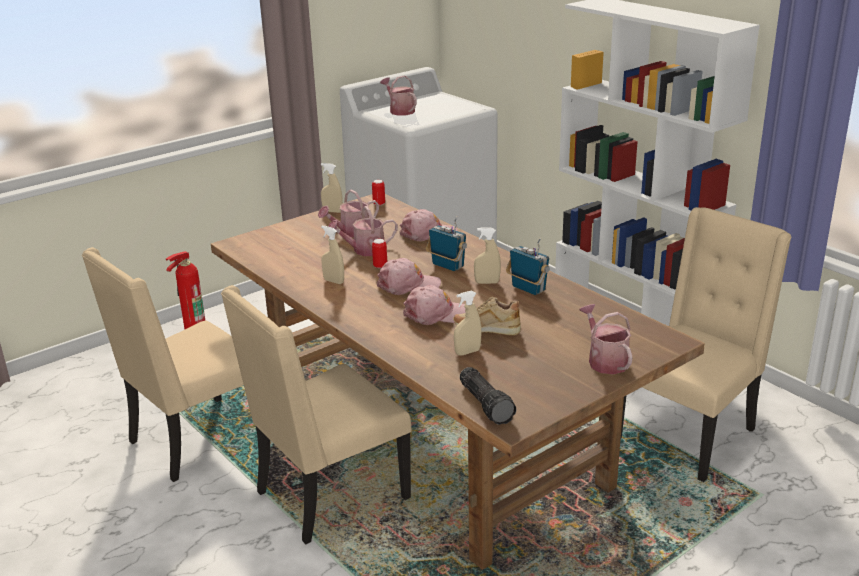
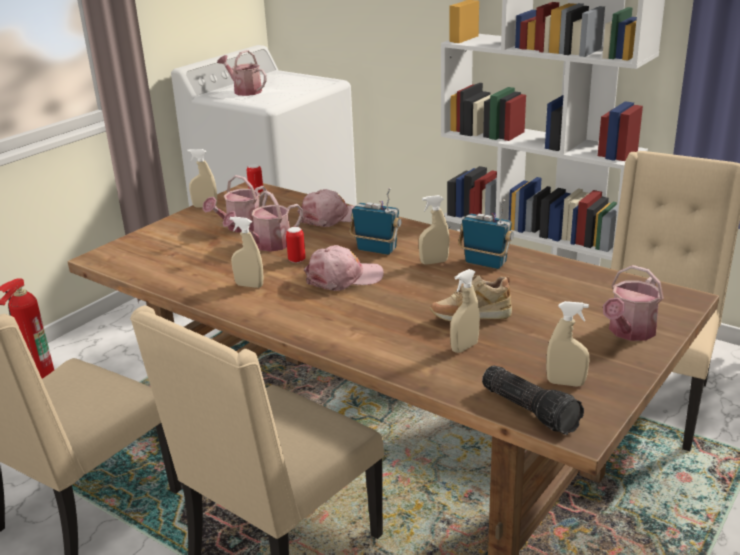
camera: 15 degrees left, 0 degrees up
pink cap [403,285,466,325] -> none
watering can [579,304,633,374] -> watering can turned 105 degrees counterclockwise [603,265,664,341]
none -> beige spray bottle [546,301,589,387]

